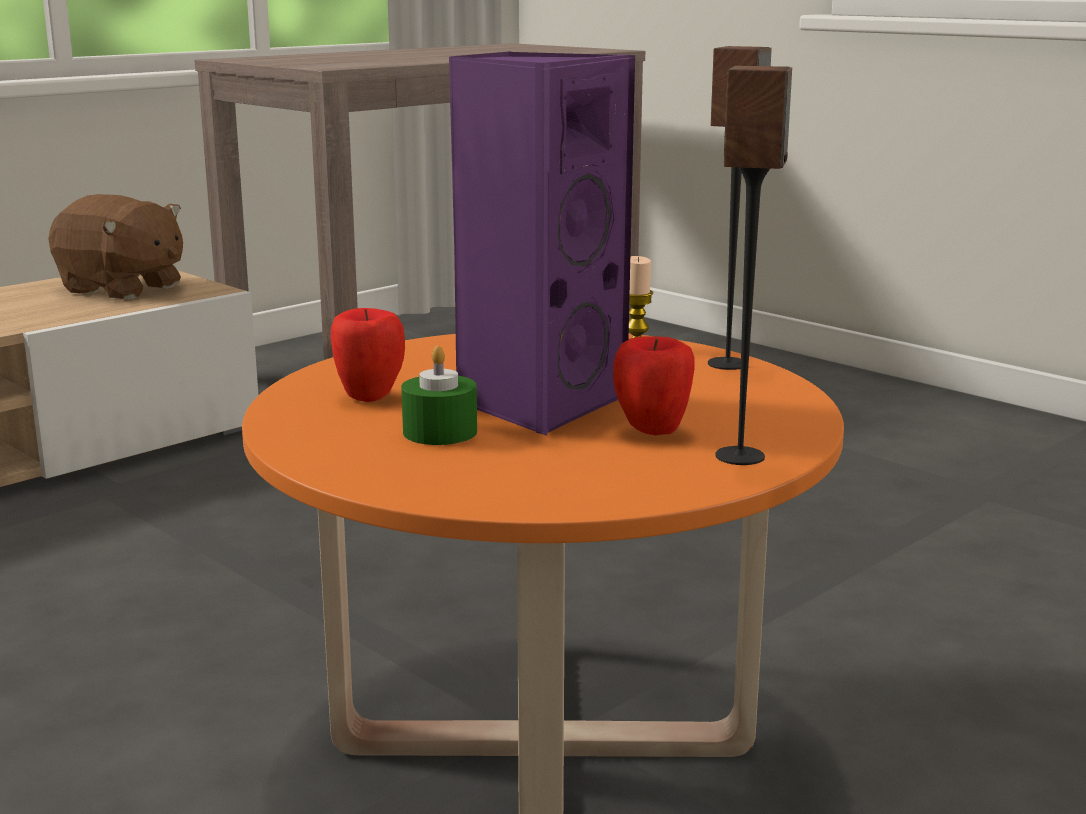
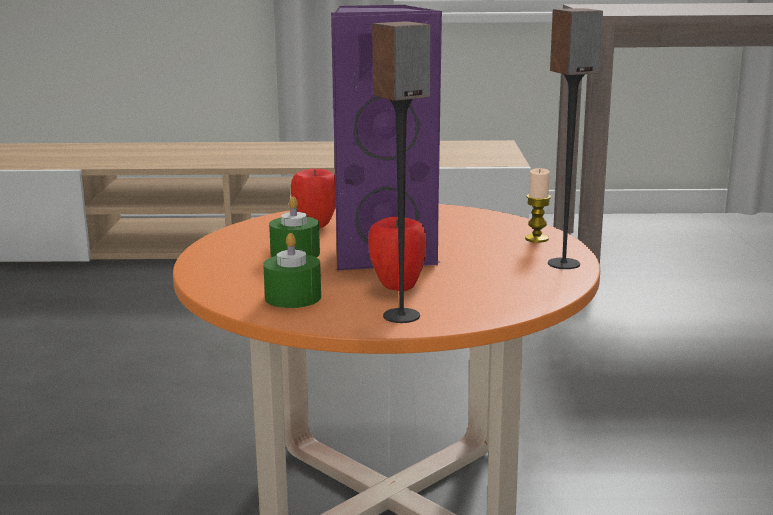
camera: 45 degrees right, 0 degrees up
brown plush toy [48,194,183,300] -> none
none -> green candle [263,233,321,308]

